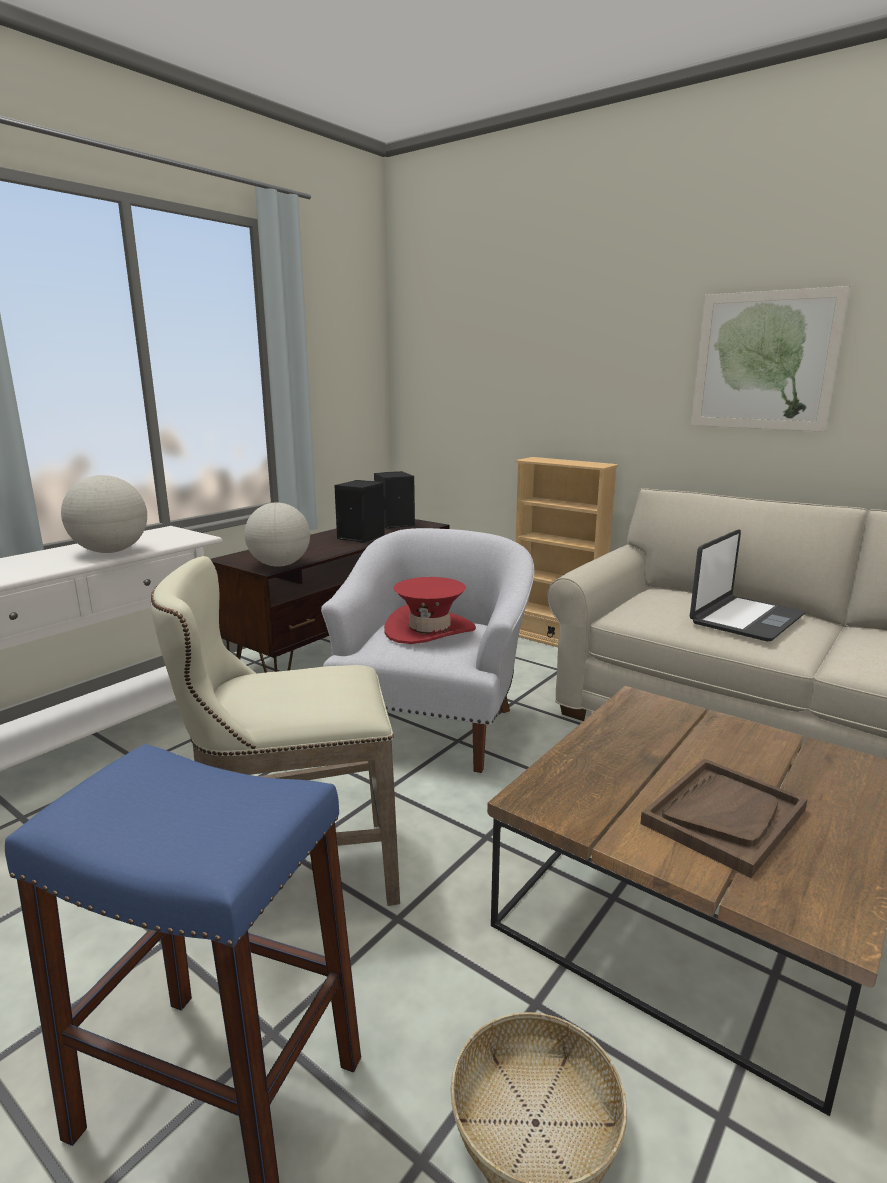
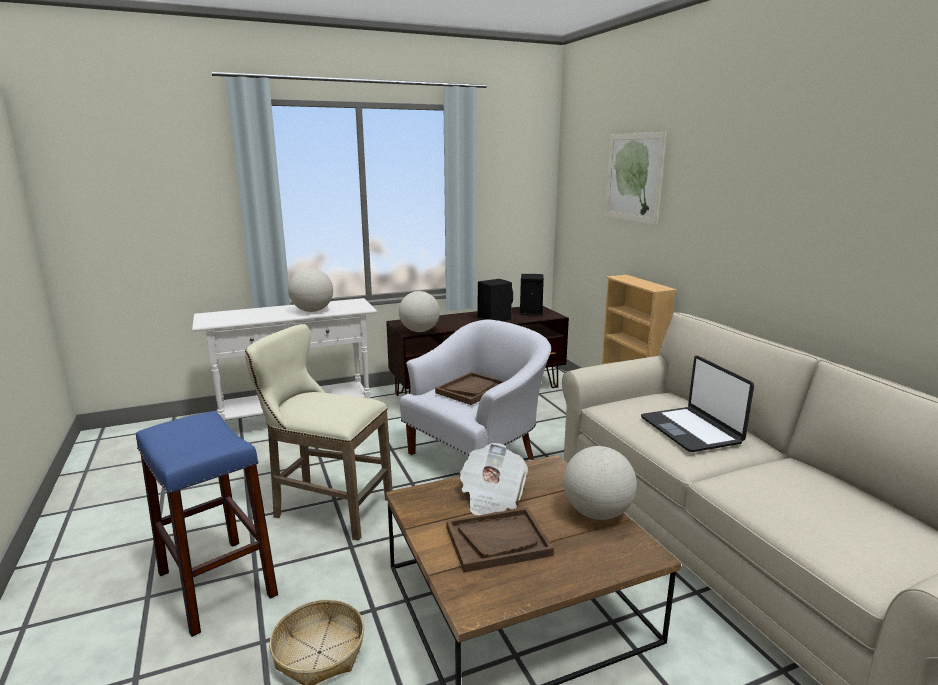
camera: 30 degrees right, 0 degrees up
red hat [384,577,476,644] -> brown tray [435,372,505,405]
laptop [690,529,805,642] -> laptop turned 90 degrees clockwise [641,356,754,452]
picture [691,286,850,432] -> picture moved to [605,132,667,225]
none -> newspaper [459,443,528,515]
none -> globe [563,446,637,520]

